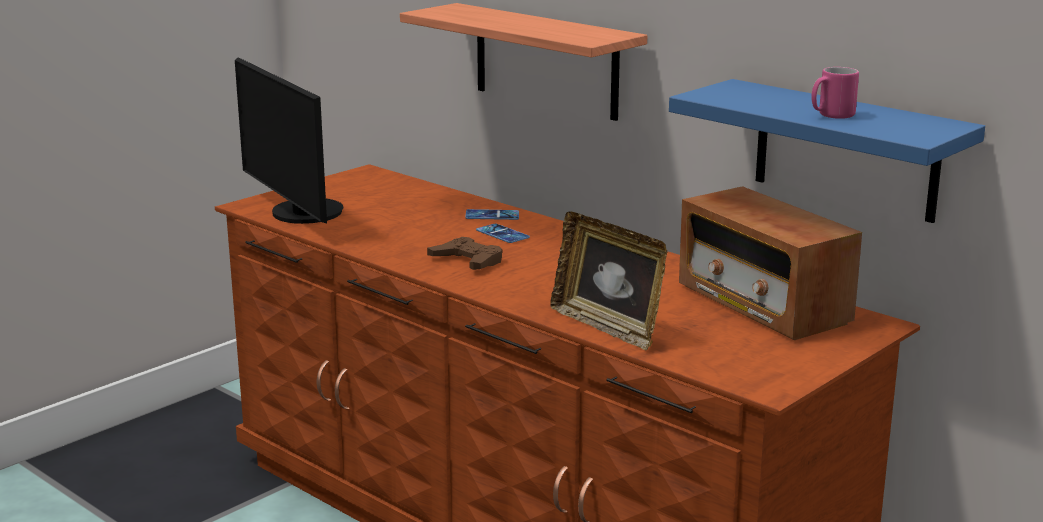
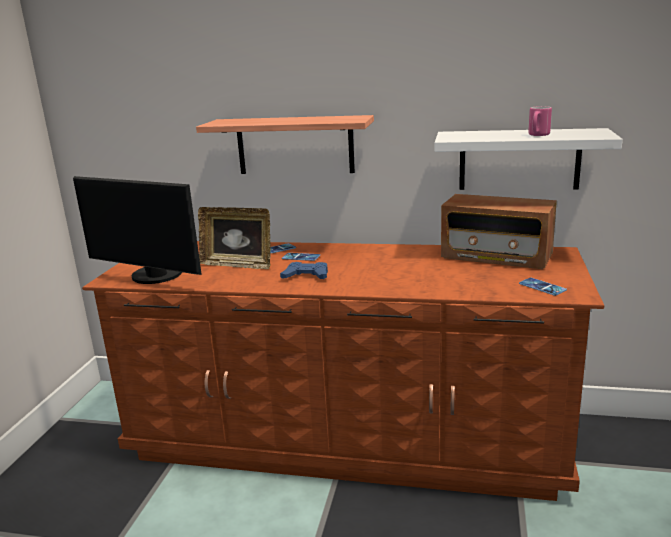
camera: 30 degrees left, 0 degrees up
brown game controller [427,237,503,270] -> blue game controller [280,262,328,279]
picture frame [550,212,667,351] -> picture frame moved to [198,207,271,269]
blue shelf [669,79,985,223] -> white shelf [434,128,623,190]
none -> phone [519,278,567,296]

